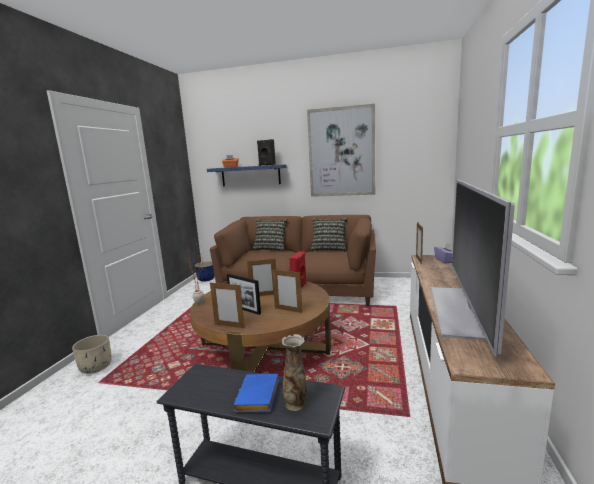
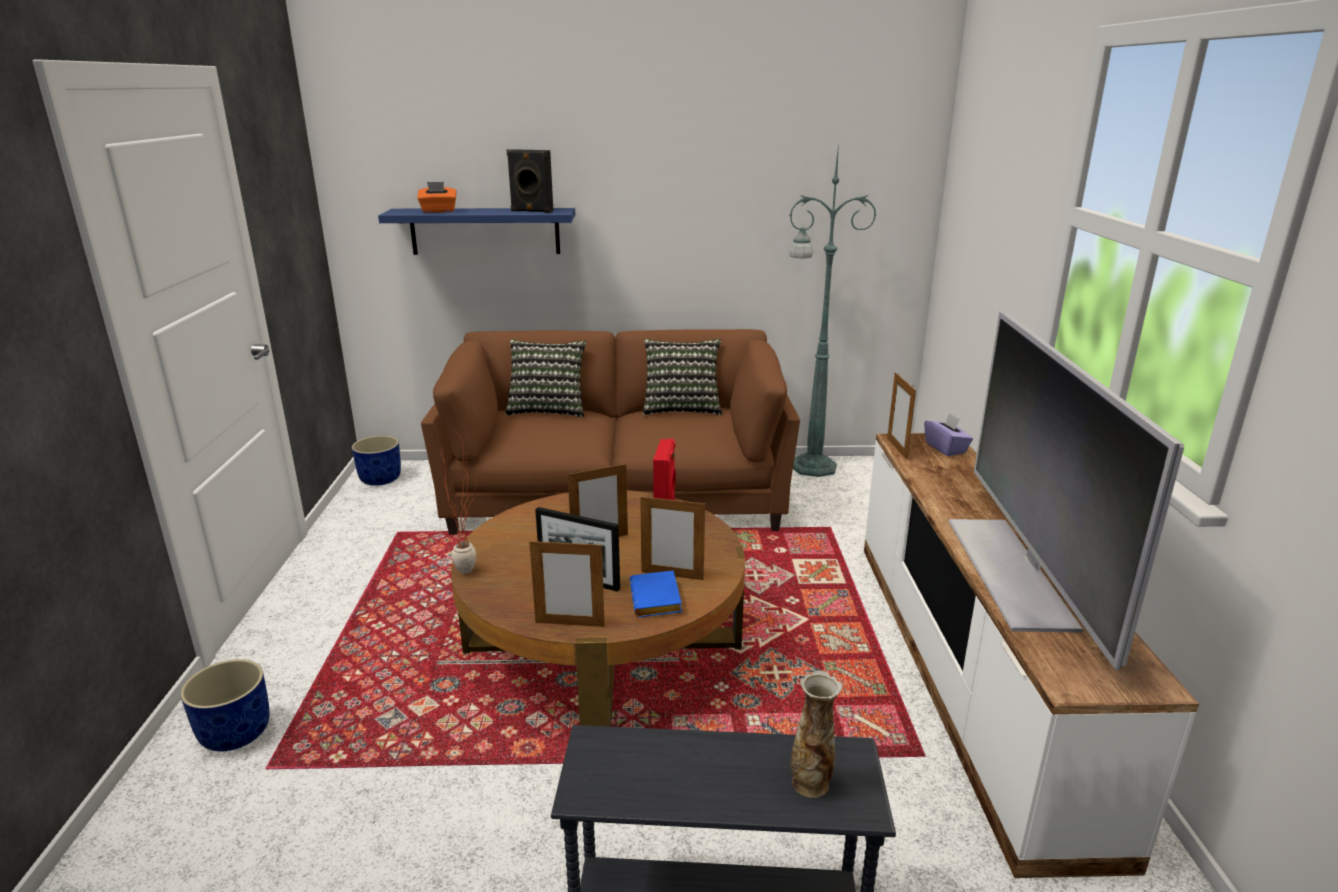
camera: 15 degrees left, 10 degrees up
beige planter [72,335,112,374] -> blue planter [180,659,270,751]
blue book [233,374,279,412] -> blue book moved to [630,571,682,617]
picture [307,104,375,197] -> none
none -> green floor lamp [789,142,877,477]

